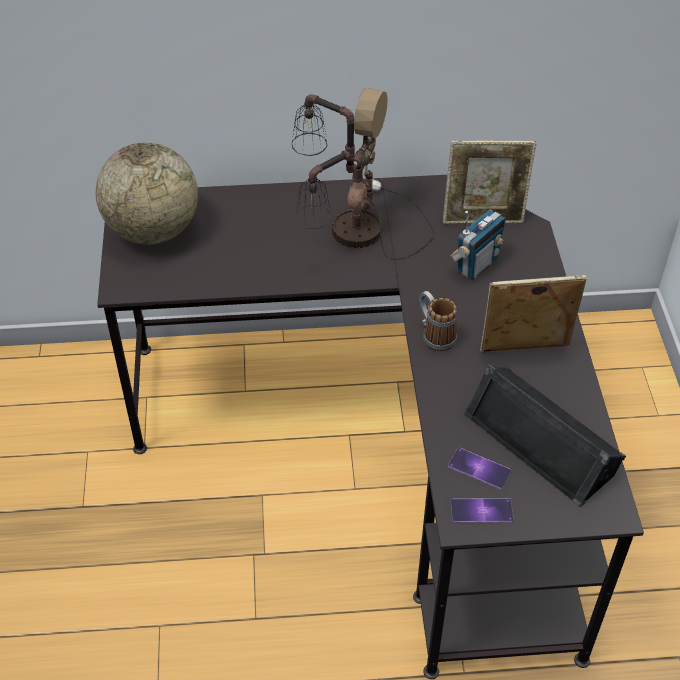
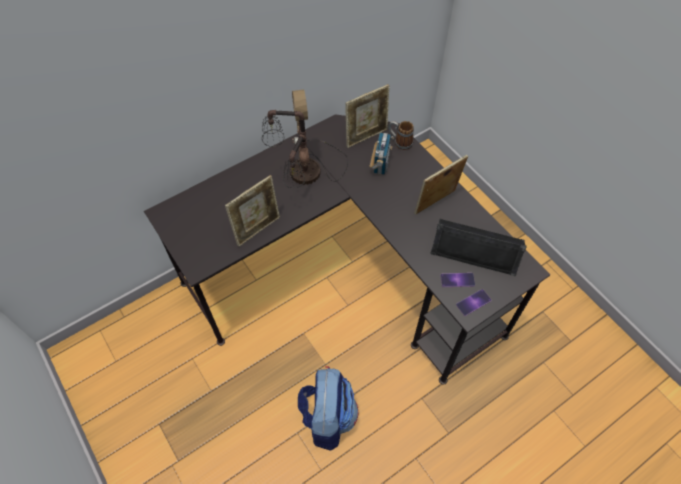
camera: 30 degrees left, 10 degrees up
globe [96,142,198,244] -> none
mug [419,291,457,351] -> mug moved to [388,121,414,150]
none -> picture frame [225,175,280,247]
none -> backpack [298,366,358,450]

